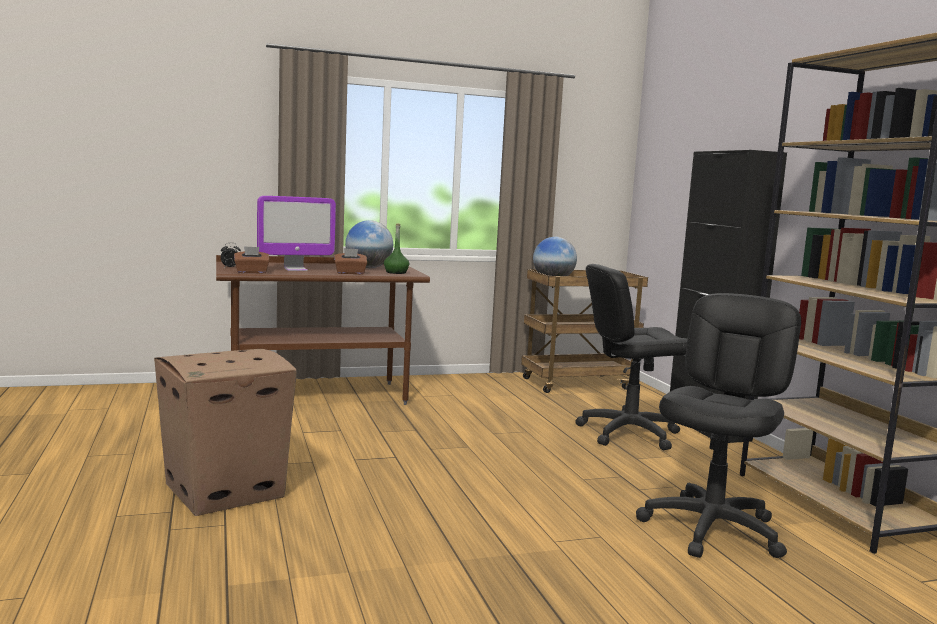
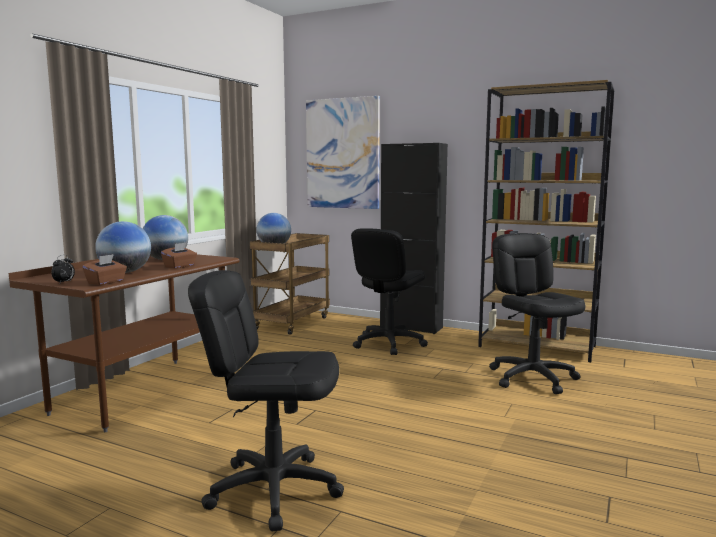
camera: 45 degrees left, 0 degrees up
cardboard box [154,349,297,516] -> black office chair [188,270,344,531]
monitor [257,196,336,271] -> globe [95,221,151,273]
green bottle [384,223,409,274] -> none
none -> picture [306,96,380,209]

